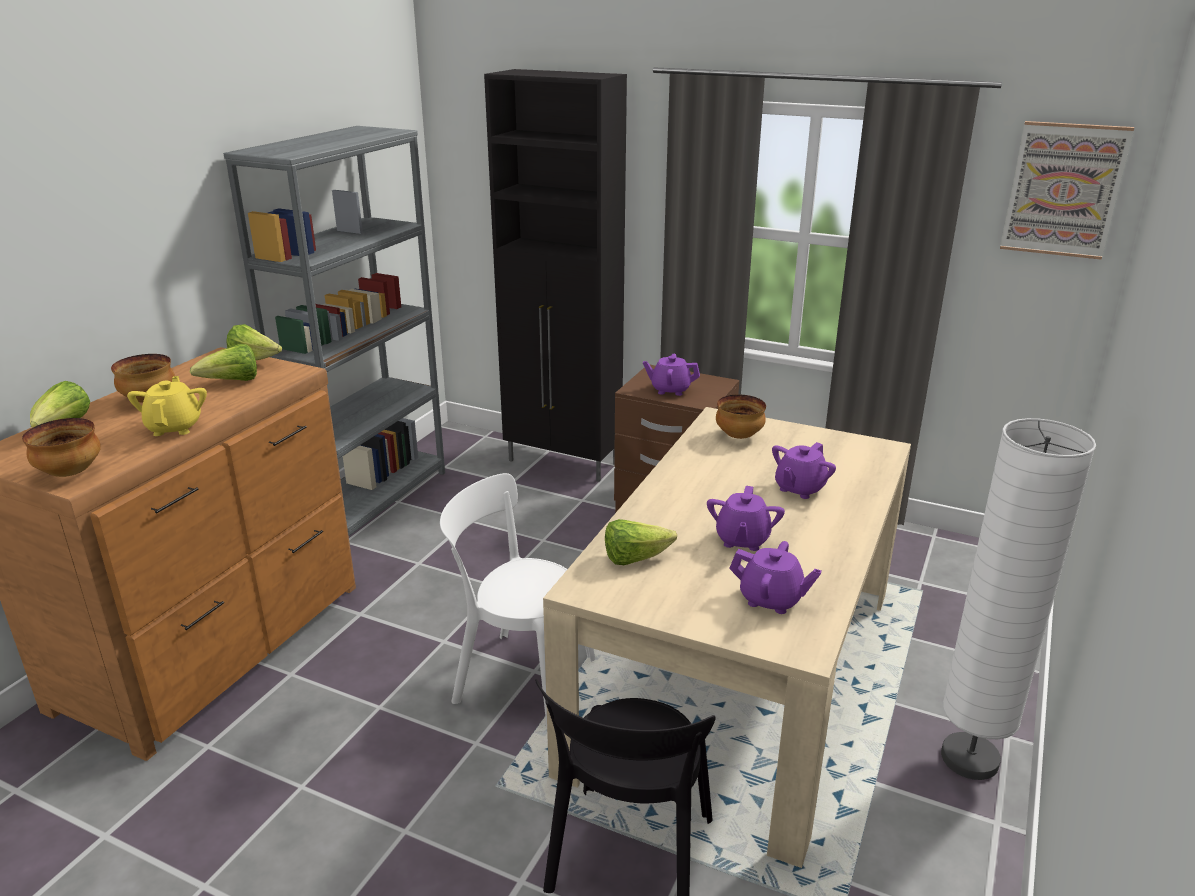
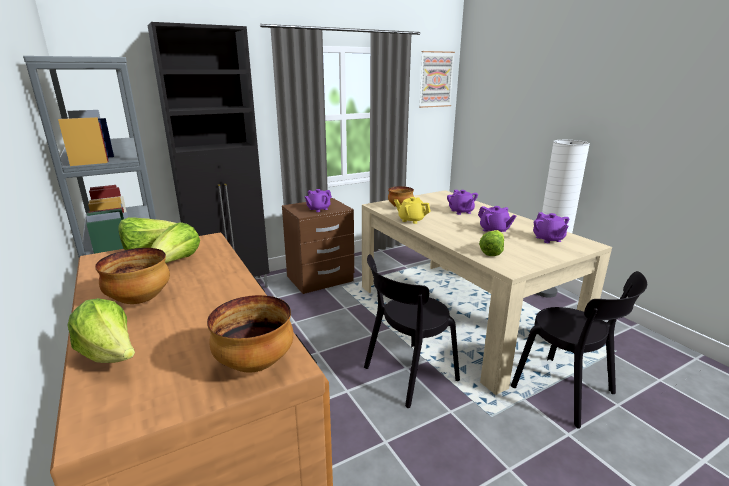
camera: 55 degrees left, 5 degrees down
yellow teapot [127,376,207,436] -> yellow teapot moved to [394,197,431,224]
white chair [440,473,595,726] -> black chair [364,254,460,408]
purple teapot [729,541,822,614] -> purple teapot turned 105 degrees clockwise [533,212,569,243]

